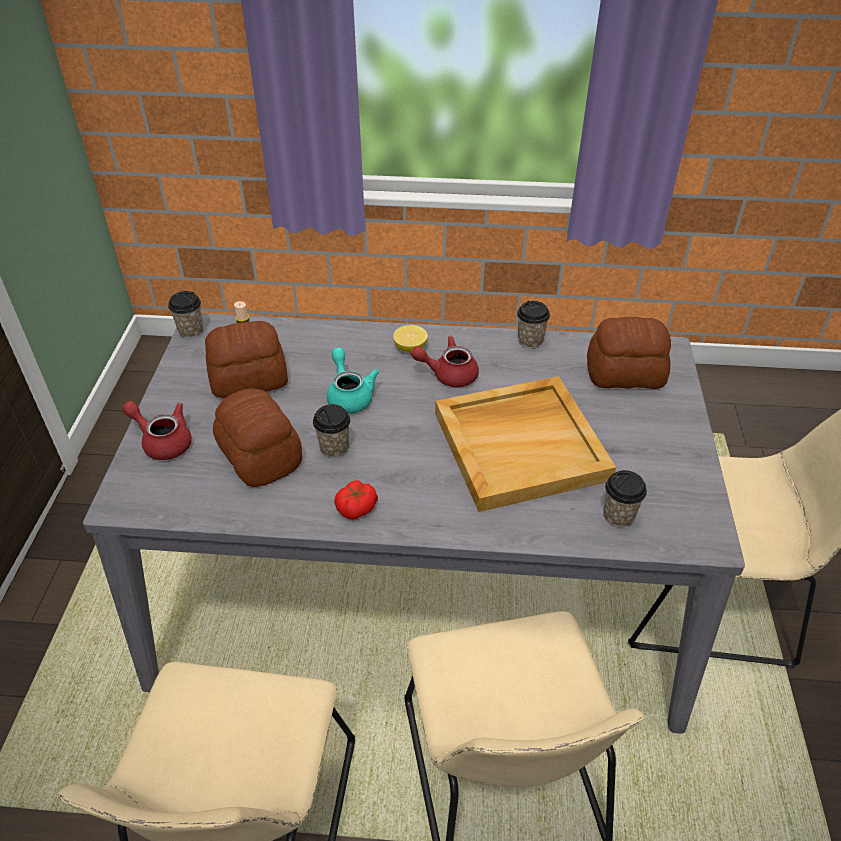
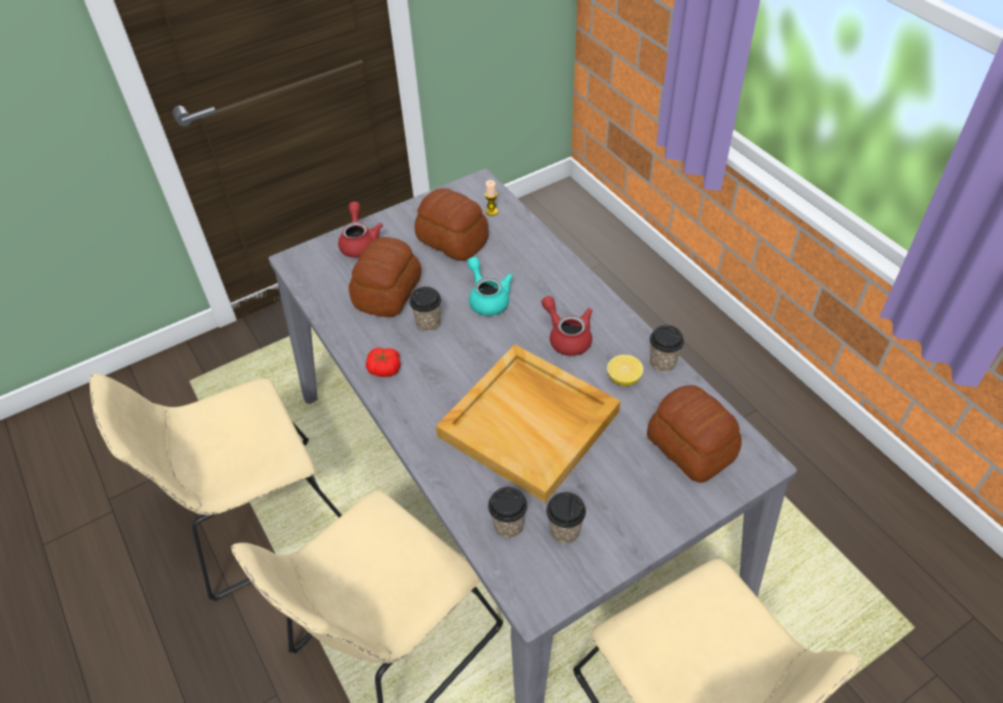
camera: 55 degrees right, 5 degrees up
cup [168,291,203,338] -> cup moved to [546,492,586,544]
turquoise teapot [327,348,379,414] -> turquoise teapot turned 60 degrees counterclockwise [467,257,513,316]
lemon [393,325,428,352] -> lemon moved to [607,355,643,386]

